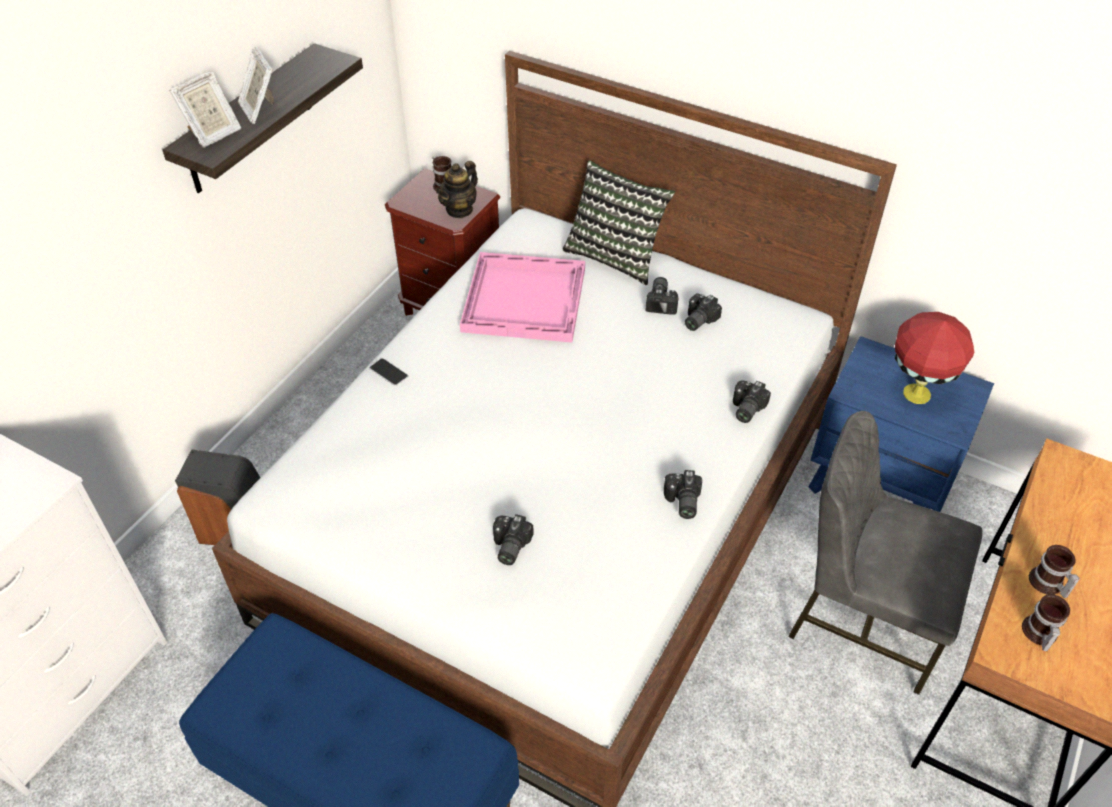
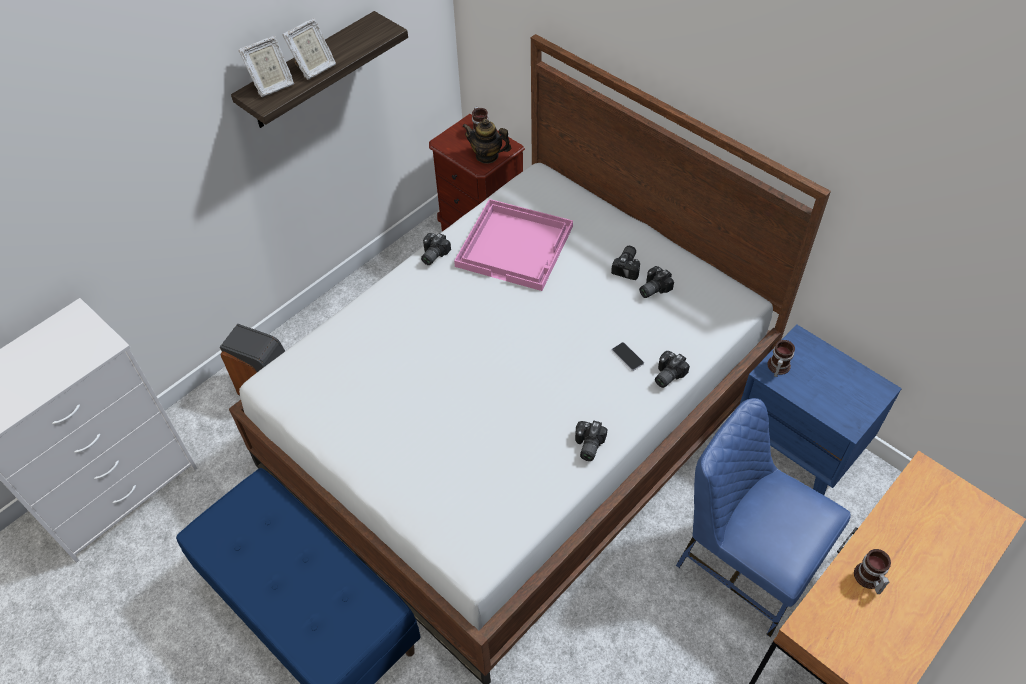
camera: 15 degrees right, 5 degrees up
picture frame [238,47,274,124] -> picture frame turned 120 degrees counterclockwise [283,18,336,80]
phone [369,358,408,386] -> phone moved to [612,342,644,371]
teapot [436,161,478,218] -> teapot turned 60 degrees clockwise [462,119,511,164]
camera [493,514,534,565] -> camera moved to [421,233,451,265]
pillow [562,160,675,285] -> none
grey chair [789,411,983,695] -> blue chair [676,398,850,637]
red table lamp [895,312,974,404] -> none
mug [1022,594,1070,651] -> mug moved to [767,340,795,377]

